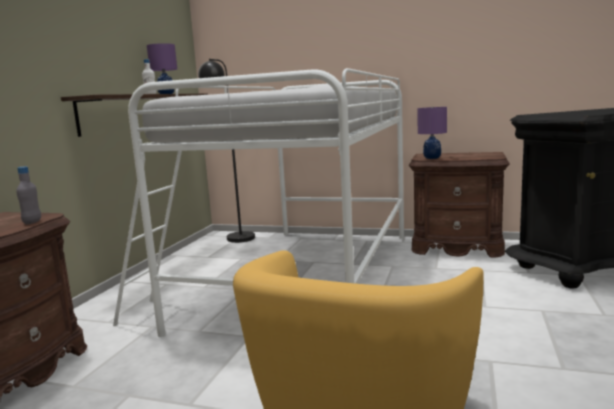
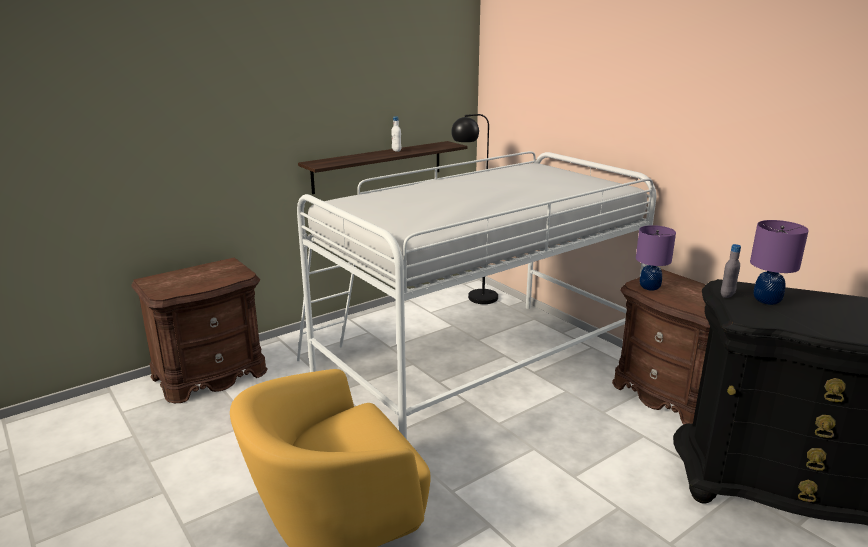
camera: 35 degrees right, 10 degrees up
grey bottle [16,166,41,224] -> grey bottle moved to [721,244,741,298]
purple table lamp [147,43,177,94] -> purple table lamp moved to [750,220,809,305]

